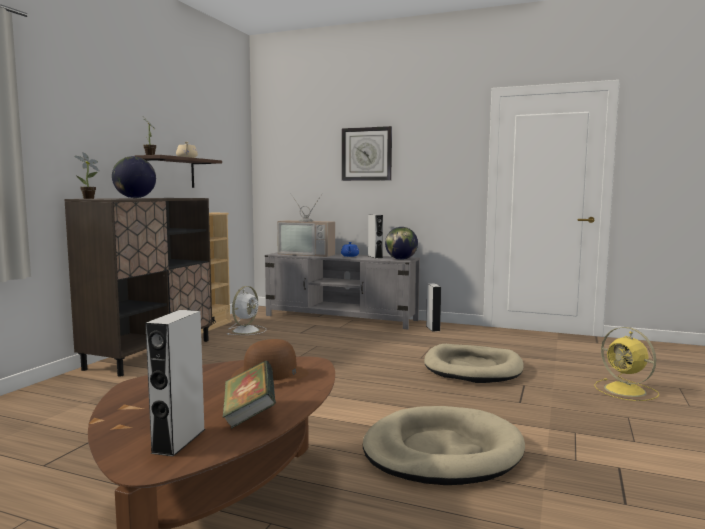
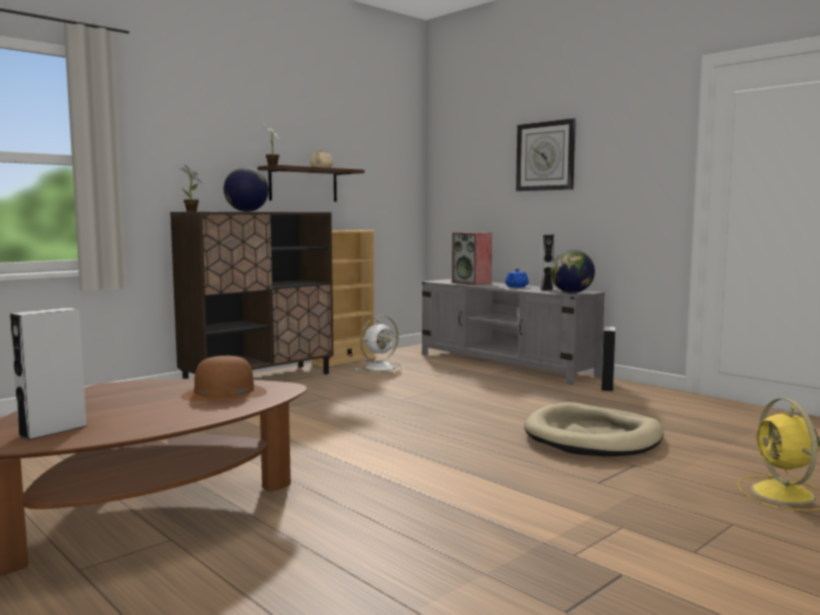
camera: 25 degrees right, 0 degrees up
book [223,361,276,429] -> none
television [277,193,335,257] -> speaker [452,232,492,285]
beige dog bed [363,406,525,485] -> none

